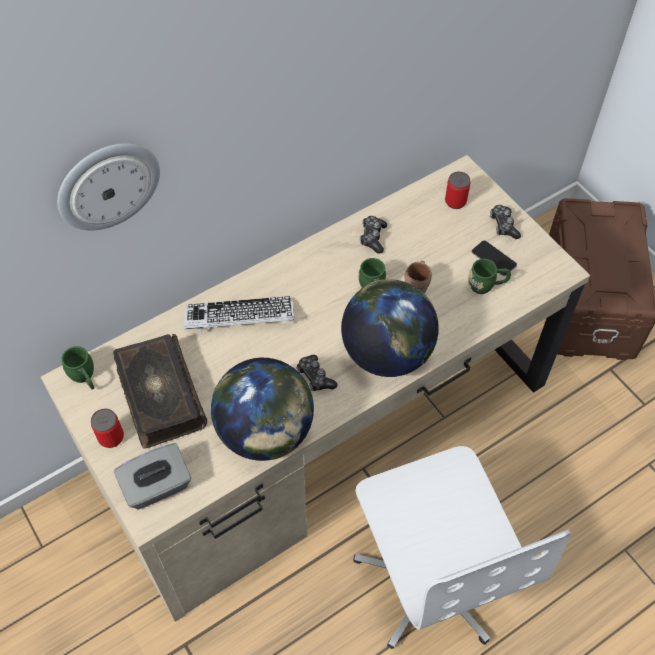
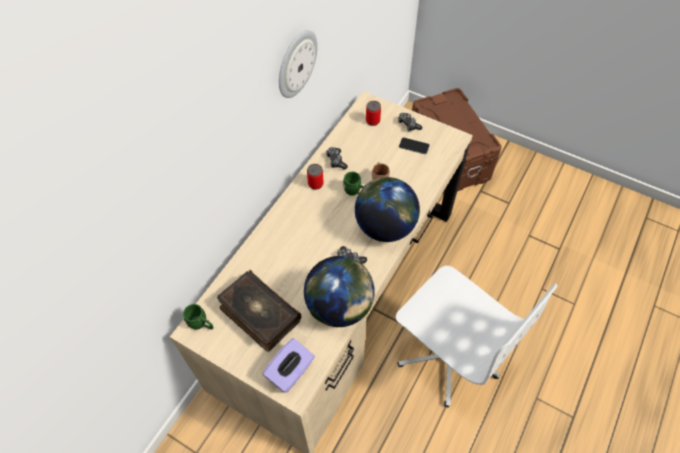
camera: 25 degrees left, 0 degrees up
wall clock [57,143,160,230] -> wall clock moved to [279,30,318,98]
can [91,408,124,448] -> can moved to [307,164,324,190]
grey tissue box [114,443,191,509] -> purple tissue box [263,338,315,393]
keyboard [184,296,294,332] -> none
green mug [468,259,511,294] -> none

